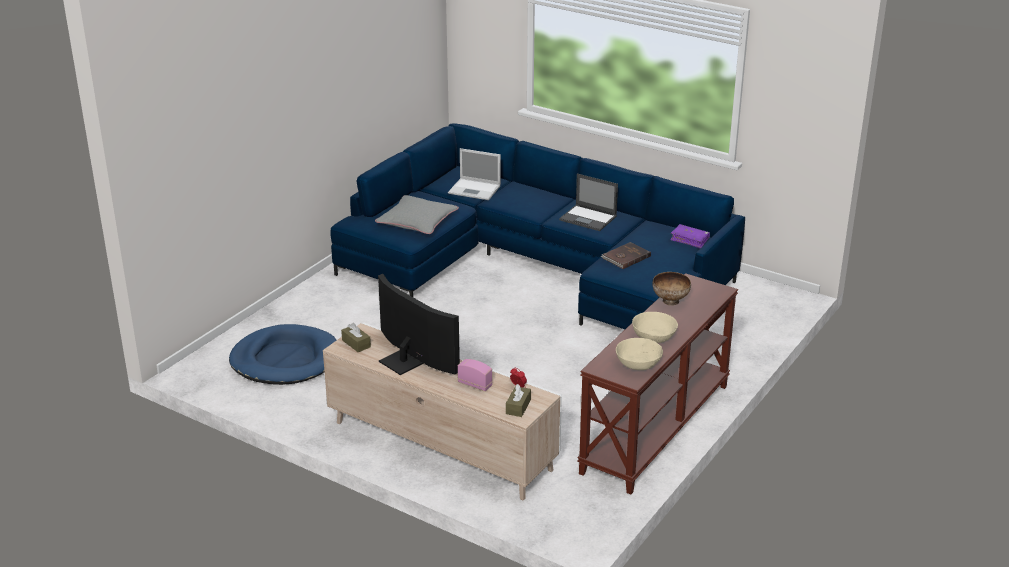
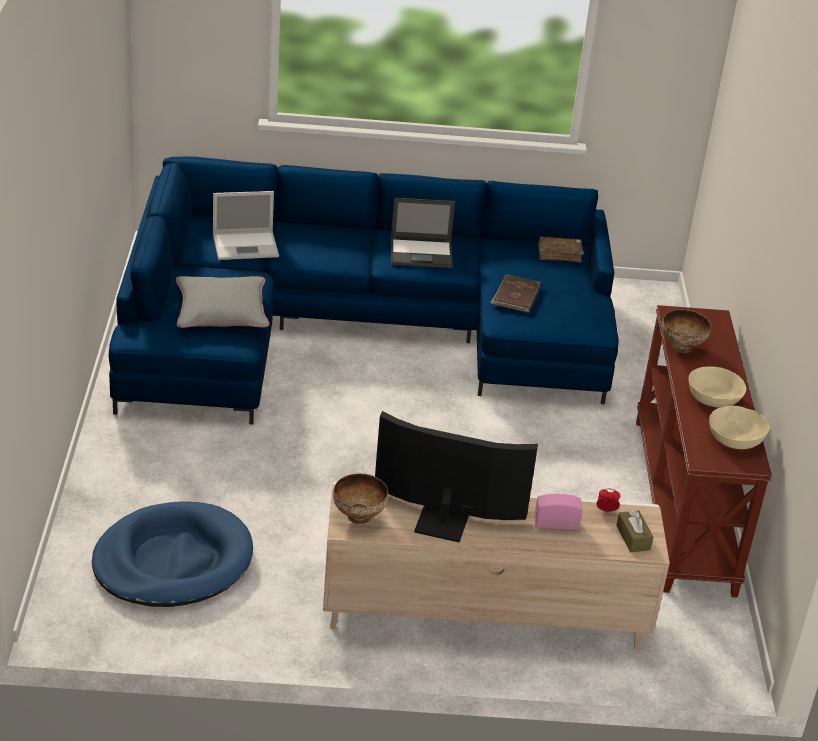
camera: 35 degrees left, 5 degrees up
brown tissue box [341,323,371,352] -> bowl [333,474,388,524]
purple book [670,224,710,248] -> brown book [538,236,584,262]

